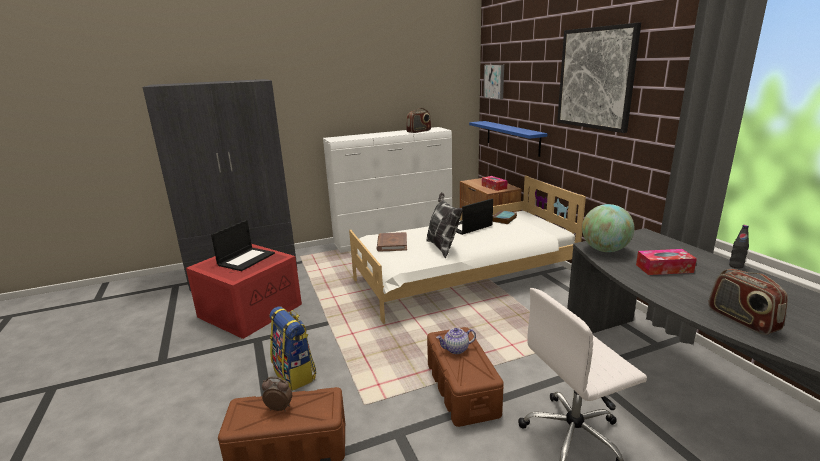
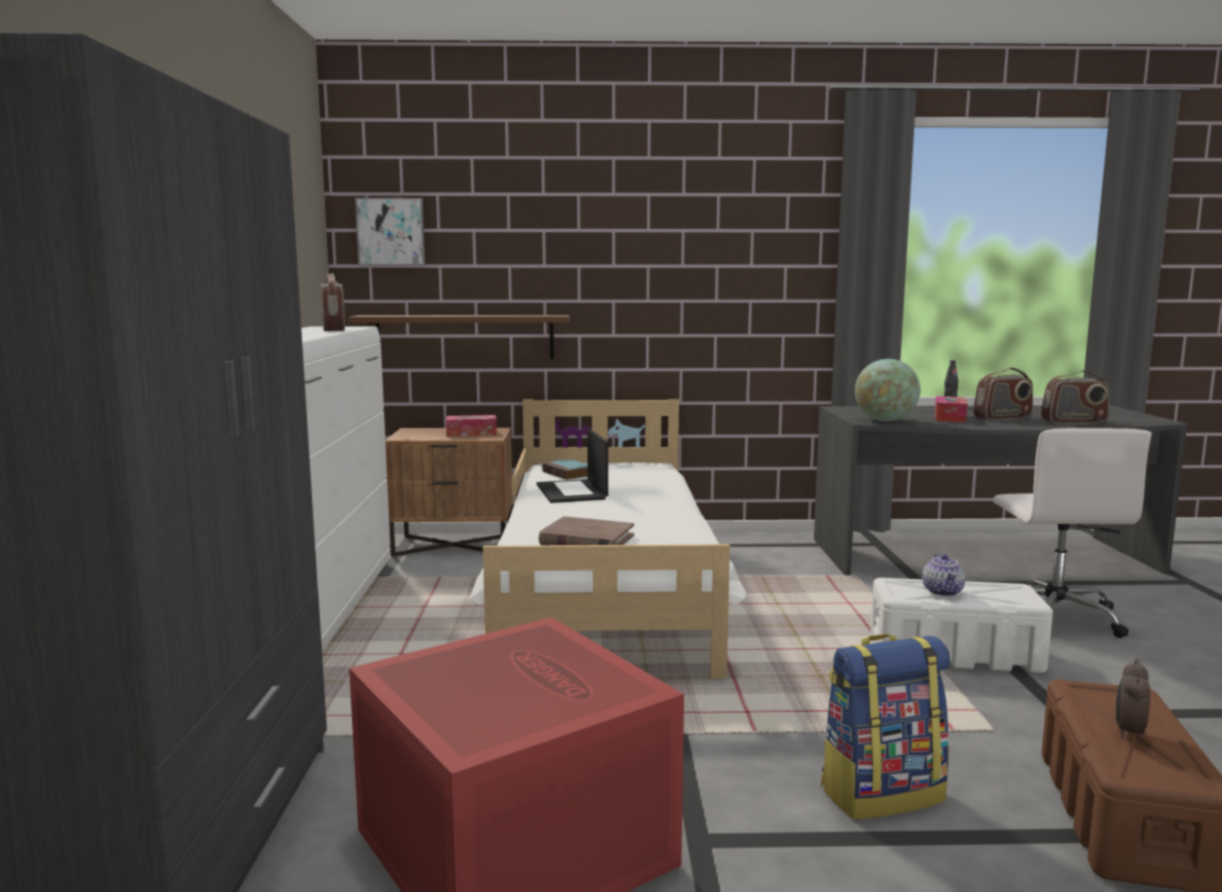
camera: 70 degrees left, 10 degrees down
laptop [211,220,275,271] -> none
pillow [427,192,463,259] -> none
brown storage box [427,327,504,427] -> white storage box [870,578,1053,673]
blue shelf [469,121,548,157] -> brown shelf [349,315,570,359]
picture [557,23,641,133] -> none
none -> radio [973,367,1033,420]

